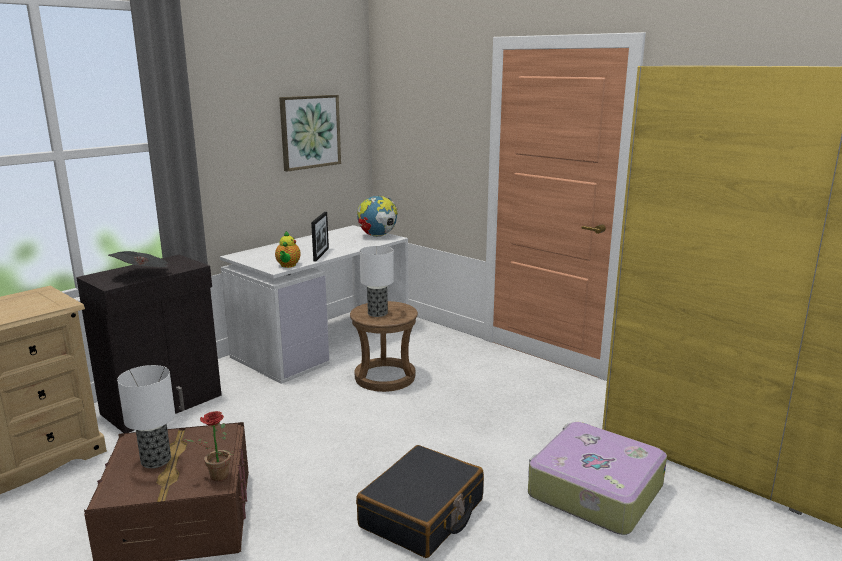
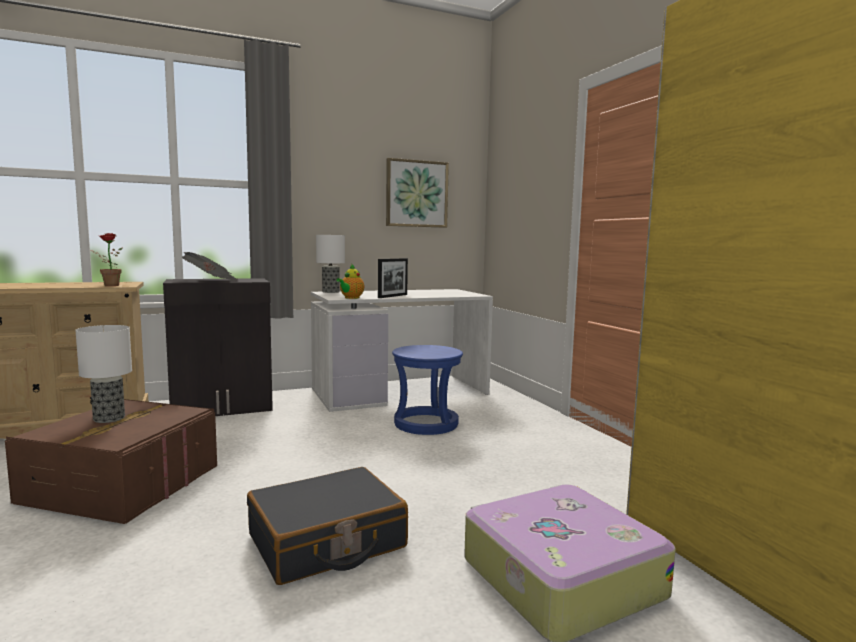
camera: 25 degrees right, 10 degrees down
potted plant [184,411,233,481] -> potted plant moved to [91,233,123,286]
brown stool [350,301,418,392] -> blue stool [392,345,463,435]
globe [357,196,398,237] -> none
table lamp [360,246,394,317] -> table lamp moved to [316,235,345,293]

